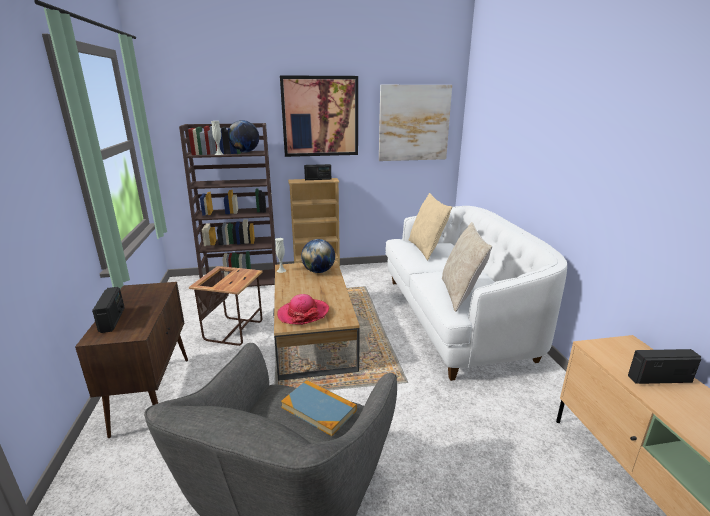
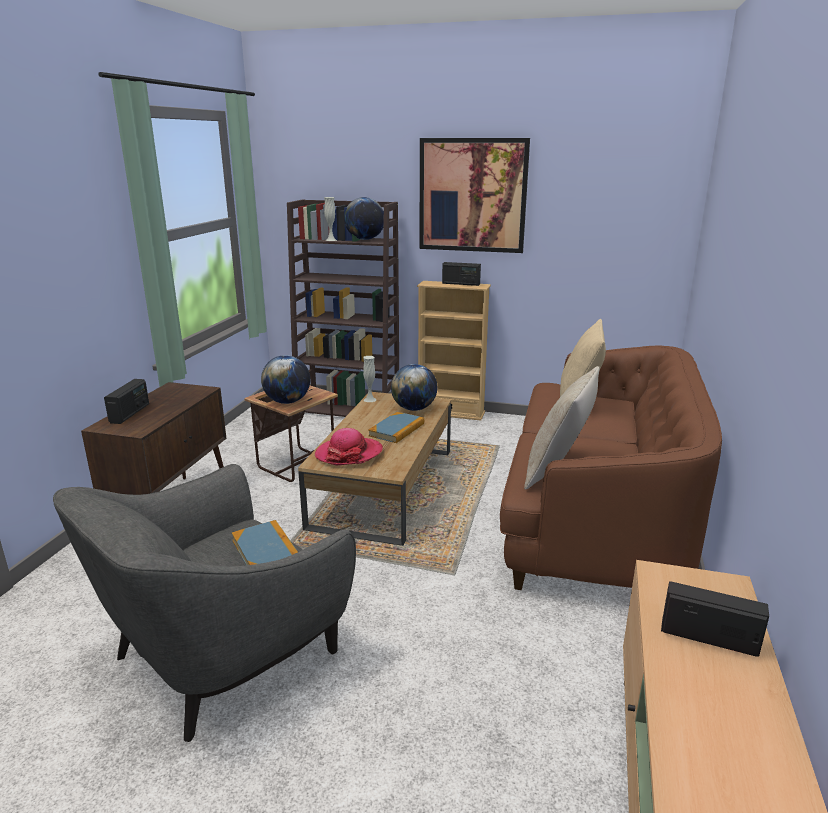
camera: 25 degrees right, 0 degrees up
picture [379,85,452,161] -> none
white sofa [385,206,567,381] -> brown sofa [500,346,722,590]
none -> globe [261,355,310,404]
none -> book [368,412,424,443]

